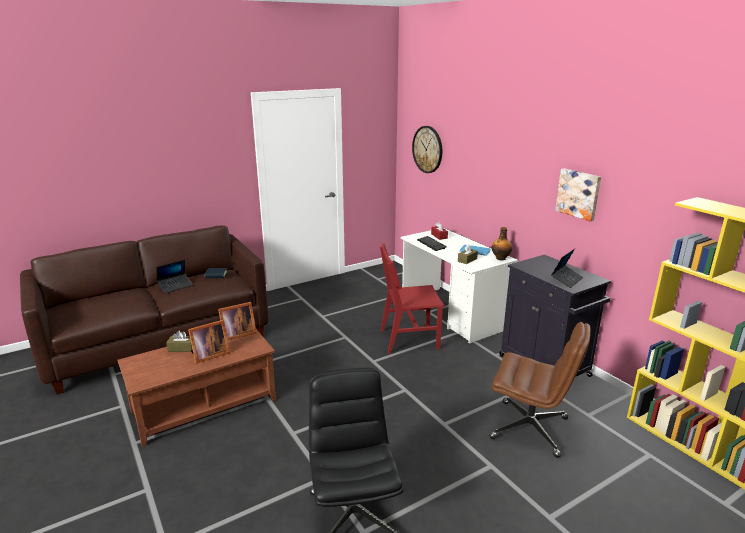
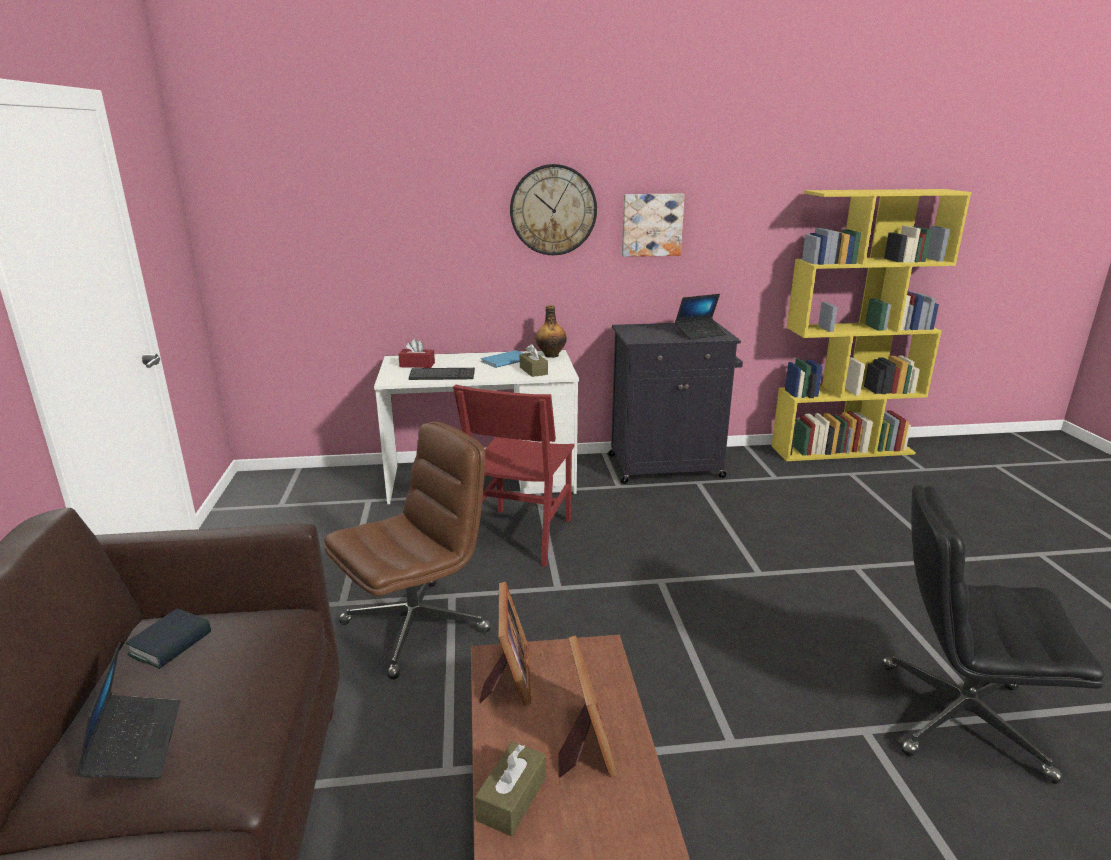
camera: 65 degrees left, 0 degrees up
wall clock [412,126,442,173] -> wall clock moved to [510,164,597,255]
brown office chair [489,322,591,458] -> brown office chair moved to [324,422,491,679]
laptop [551,249,583,288] -> laptop turned 90 degrees clockwise [675,294,727,340]

